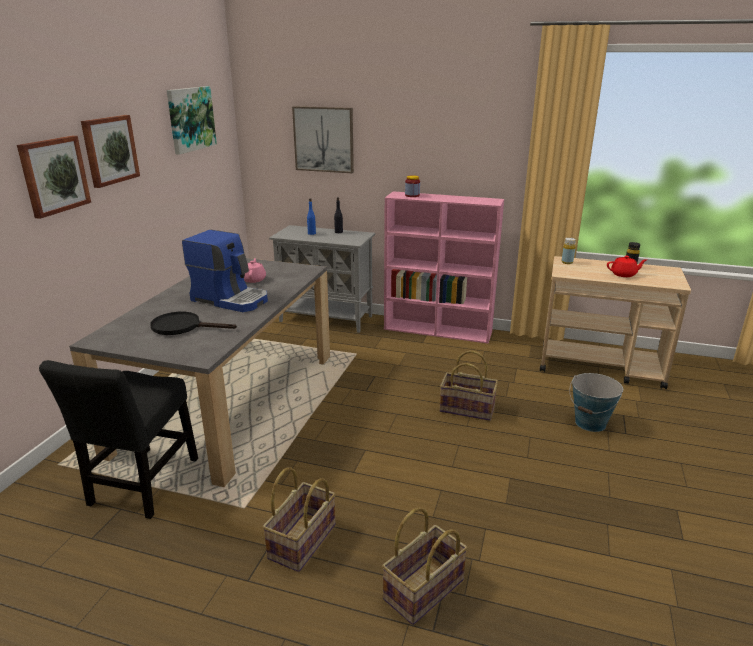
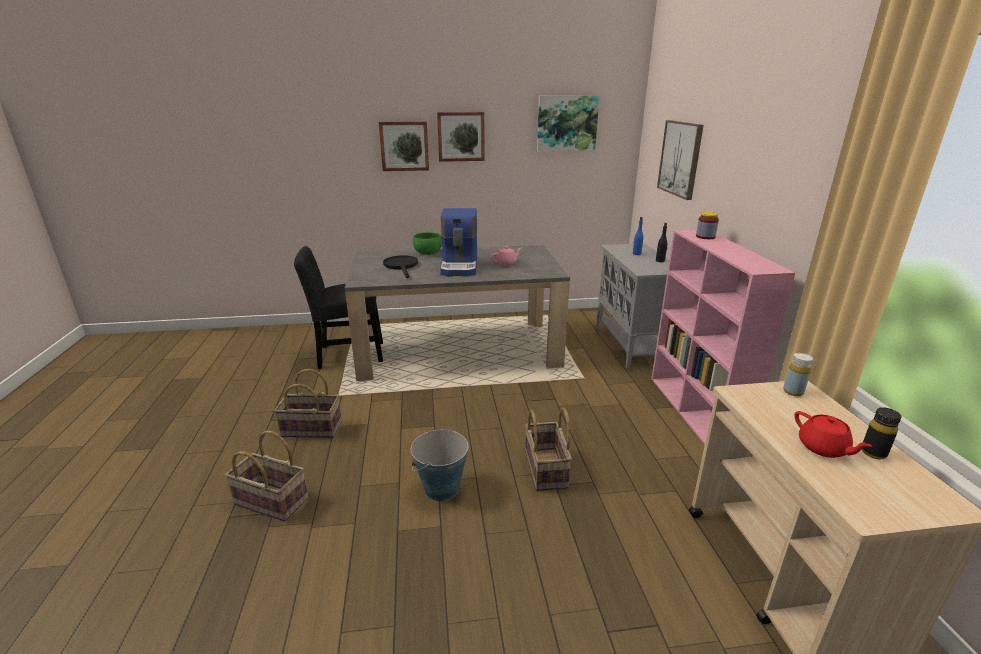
camera: 65 degrees right, 0 degrees up
bucket [569,373,623,432] -> bucket moved to [411,428,468,501]
none -> green bowl [413,232,442,255]

